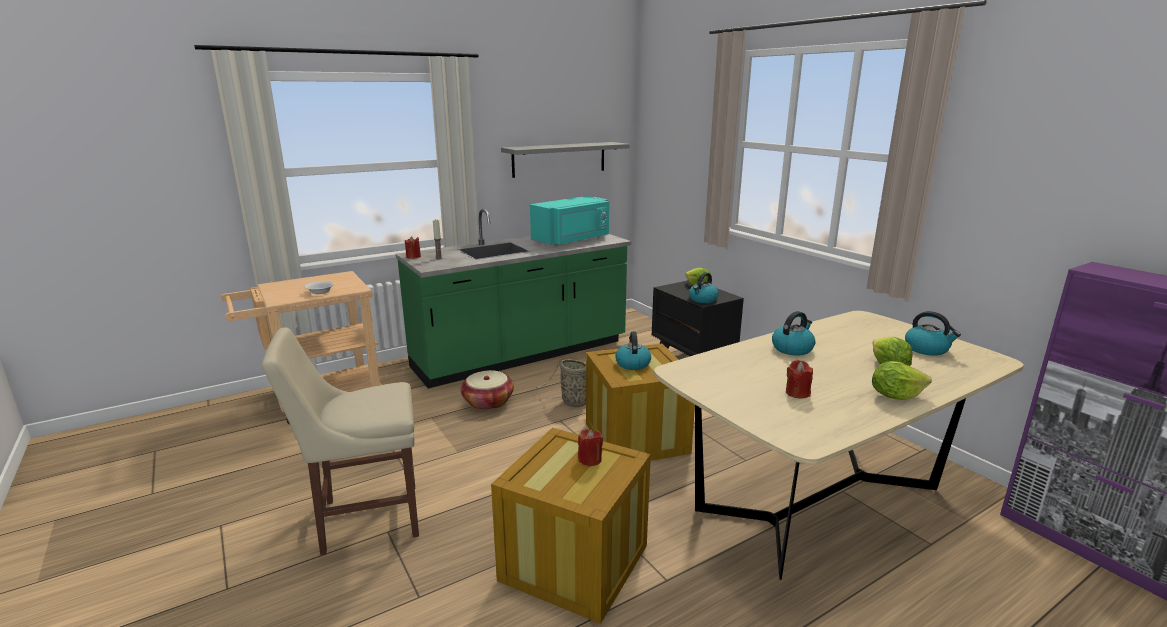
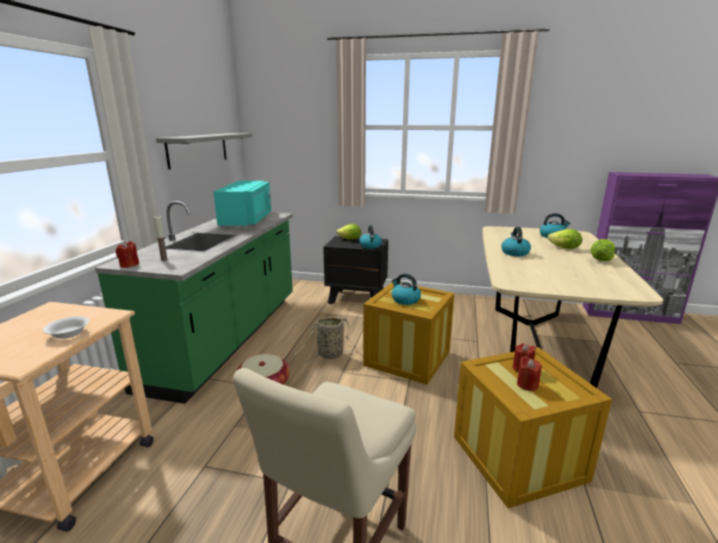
camera: 45 degrees left, 0 degrees up
red candle [786,360,813,398] -> red candle moved to [517,356,542,391]

